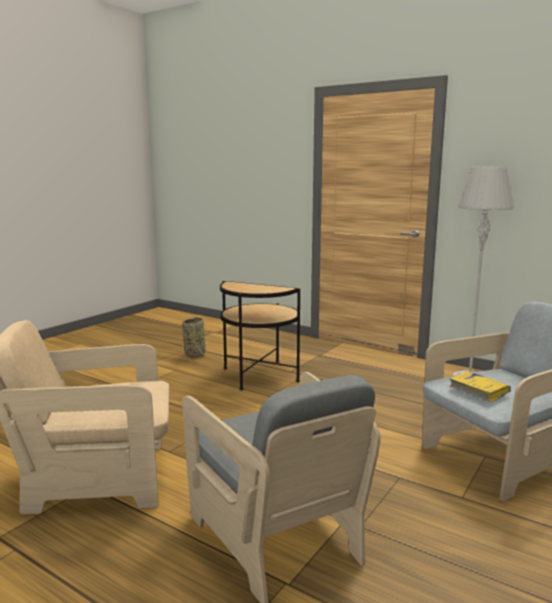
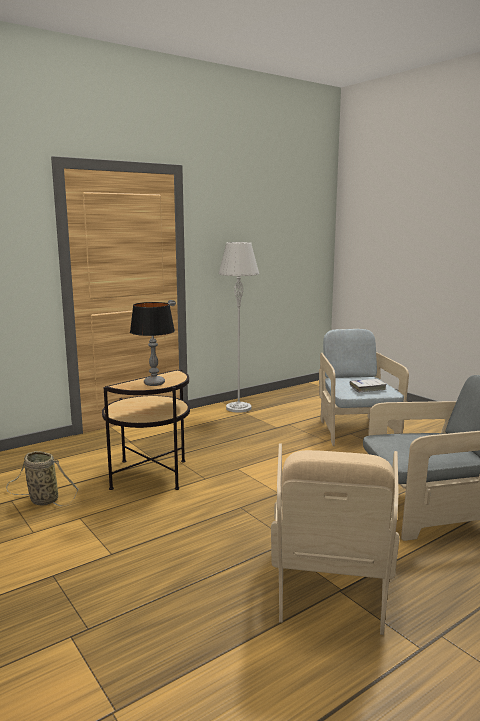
camera: 70 degrees left, 0 degrees up
yellow book [449,371,511,402] -> white book [350,379,387,392]
none -> table lamp [130,302,175,386]

